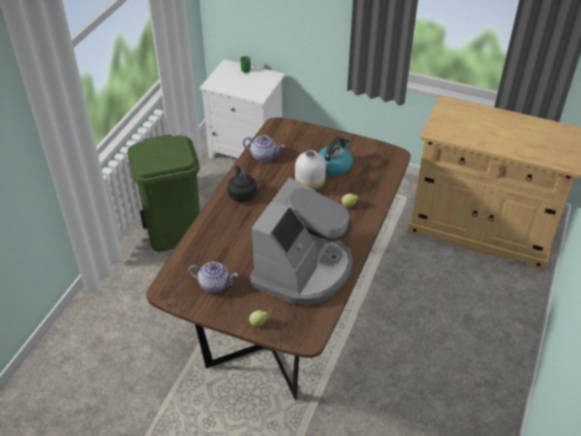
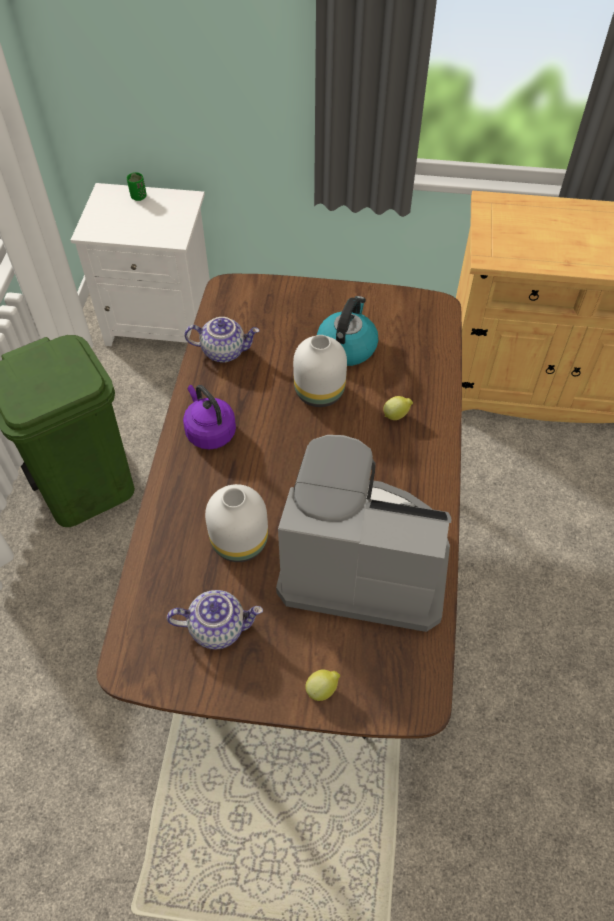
camera: 15 degrees left, 10 degrees up
black kettle [228,164,257,202] -> purple kettle [183,385,236,450]
coffee machine [250,178,353,305] -> coffee machine turned 90 degrees counterclockwise [276,435,452,632]
none -> white vase [205,484,268,562]

